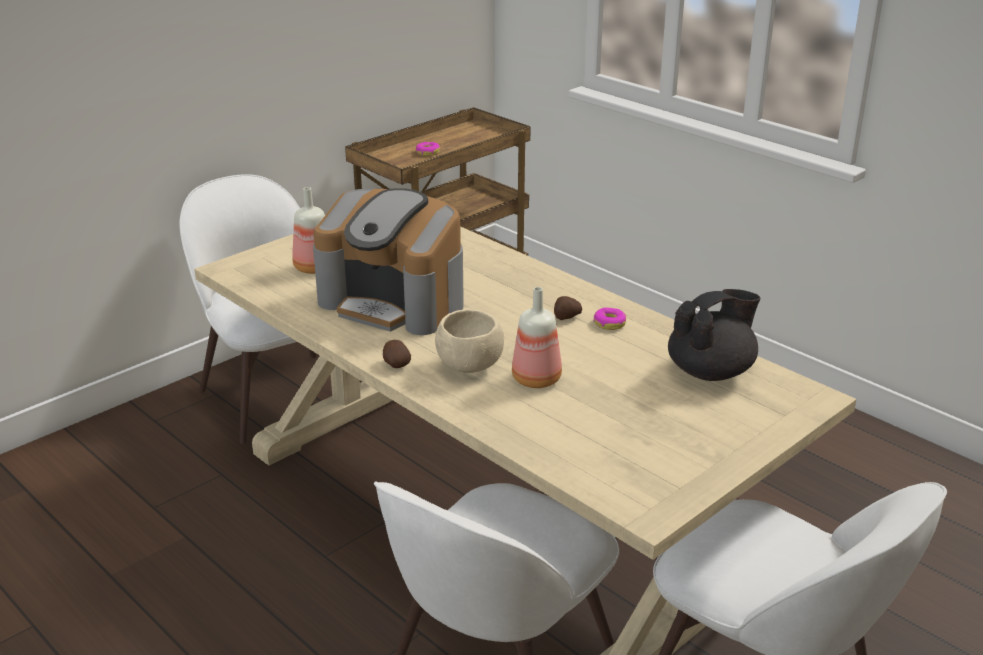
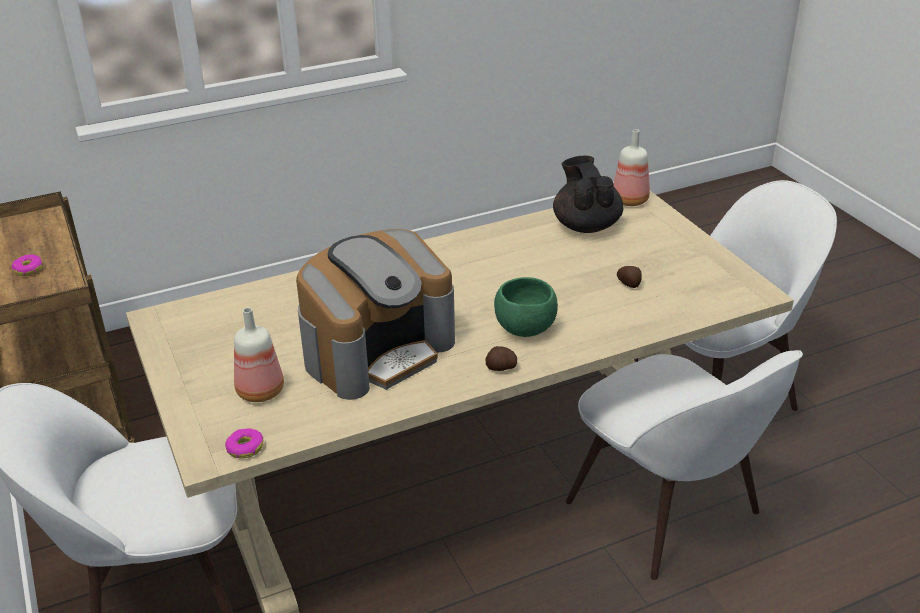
camera: 70 degrees left, 5 degrees up
beige bowl [435,309,504,373] -> green bowl [494,277,558,337]
bottle [512,287,562,388] -> bottle moved to [613,129,650,206]
potato [554,296,582,320] -> potato moved to [617,266,642,288]
donut [594,307,626,330] -> donut moved to [225,428,263,459]

